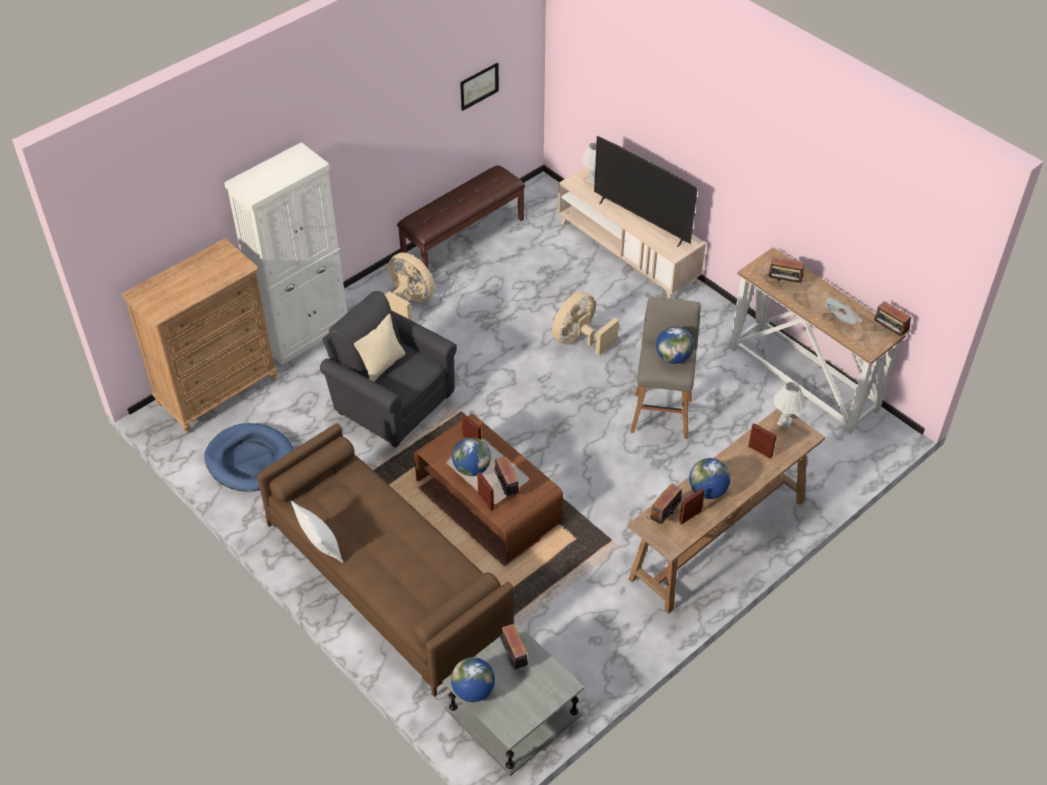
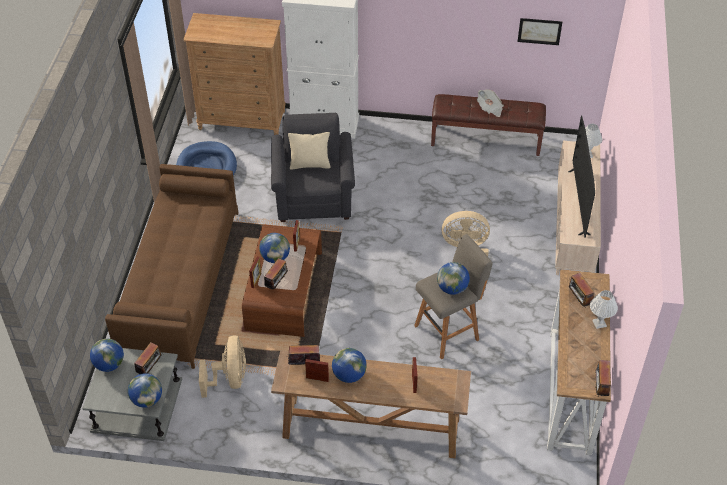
camera: 50 degrees right, 0 degrees up
white pillow [291,501,343,563] -> none
beige fan [385,252,435,321] -> beige fan moved to [199,335,246,398]
white table lamp [773,382,806,428] -> white table lamp moved to [590,290,618,329]
newspaper [825,297,862,325] -> newspaper moved to [477,89,504,117]
none -> globe [128,373,162,408]

